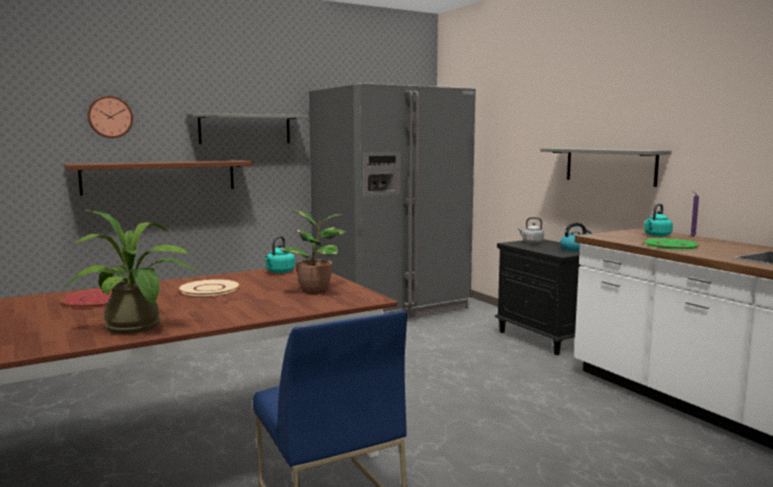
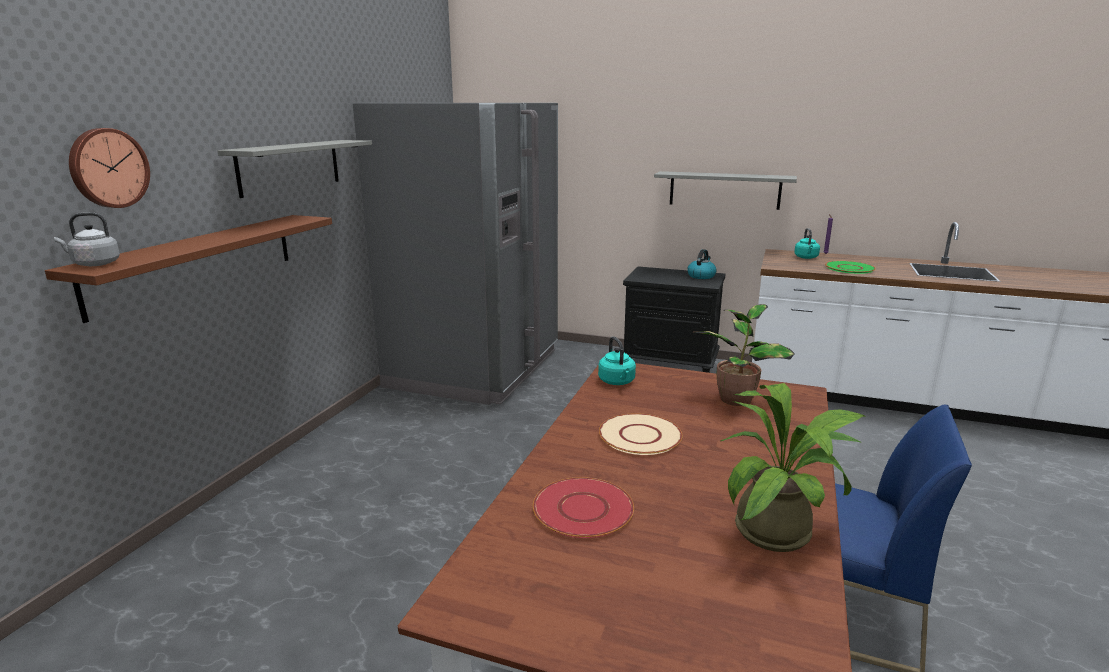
camera: 40 degrees left, 10 degrees up
grey kettle [518,217,544,244] -> grey kettle moved to [54,212,120,266]

